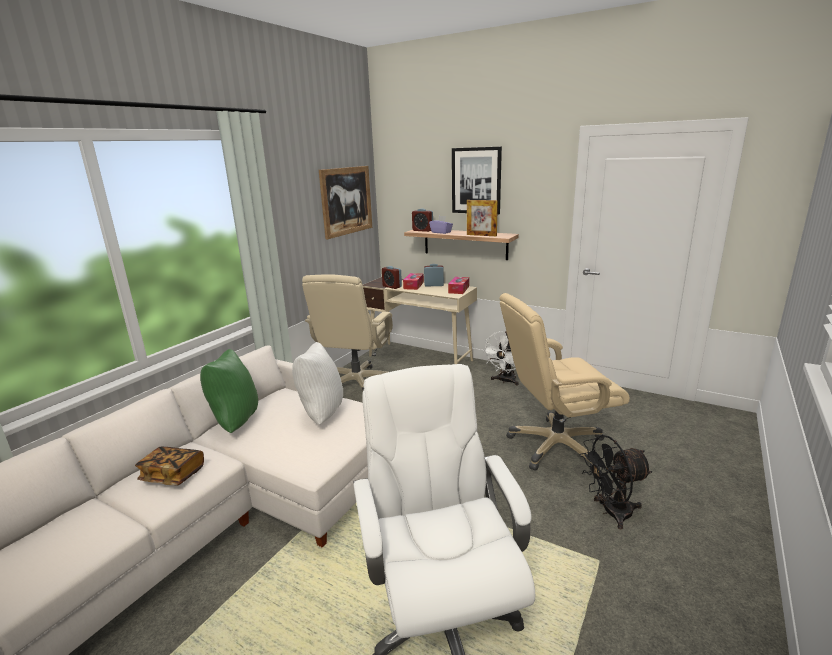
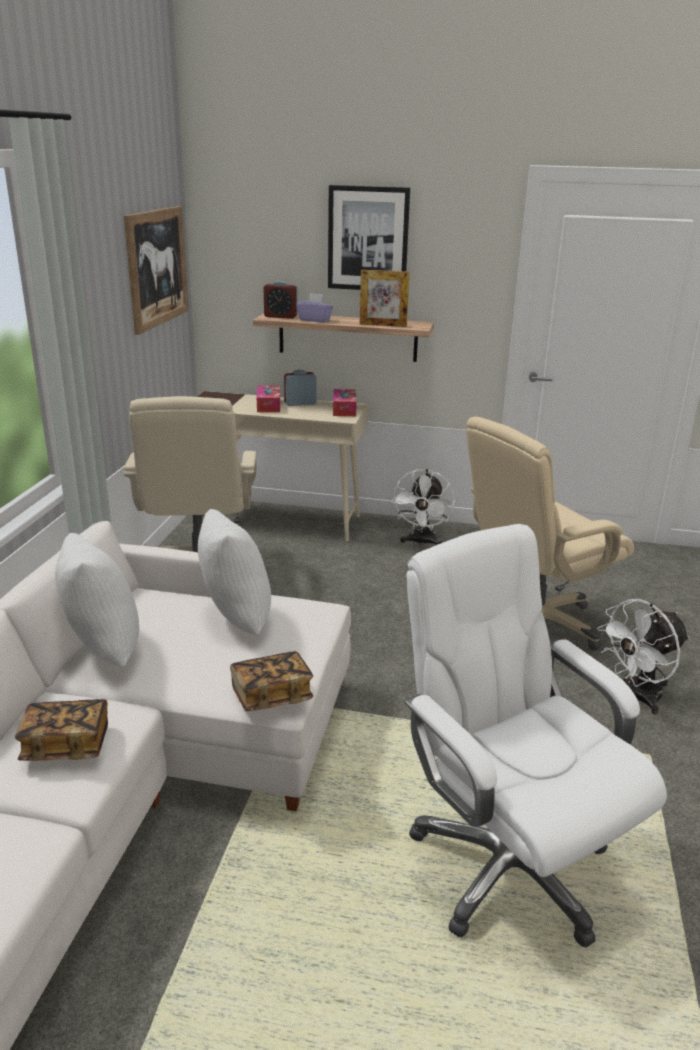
camera: 20 degrees left, 5 degrees up
green pillow [200,349,258,433] -> white pillow [55,533,139,667]
alarm clock [382,266,402,289] -> none
black fan [580,435,653,530] -> white fan [597,599,689,715]
none -> book [230,651,313,711]

